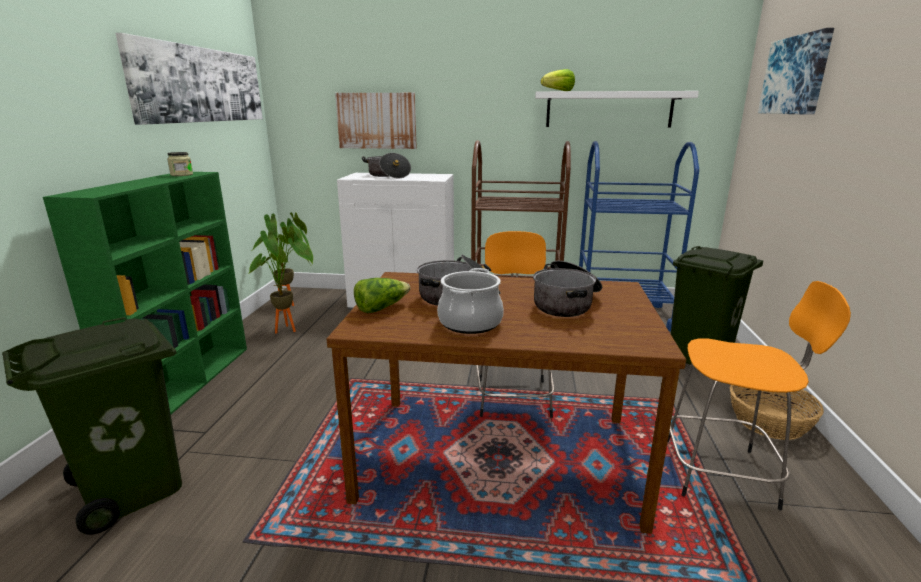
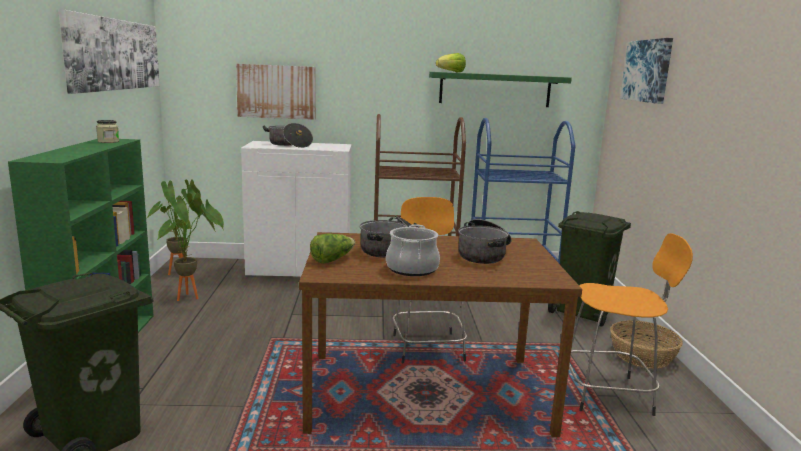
camera: 10 degrees left, 5 degrees down
white shelf [535,91,699,128] -> green shelf [429,72,572,107]

